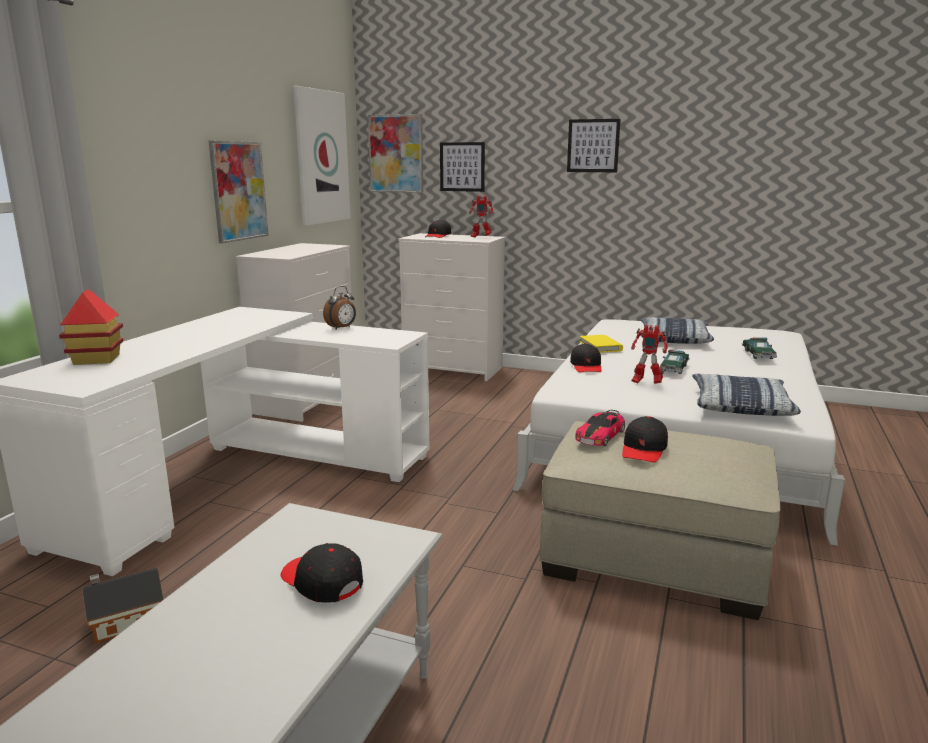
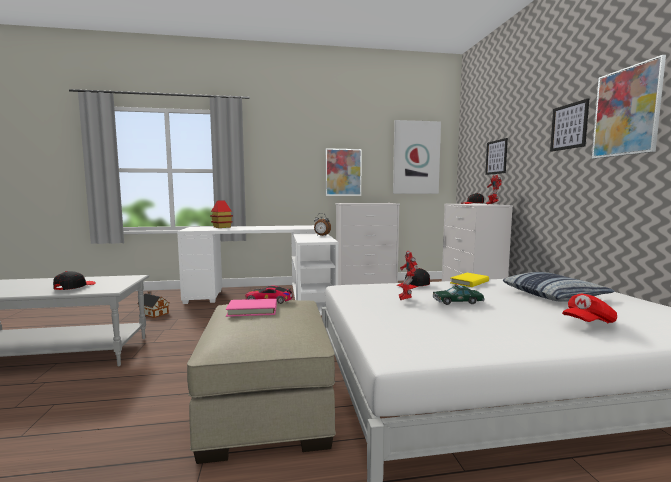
camera: 60 degrees right, 10 degrees down
picture [368,114,423,193] -> picture moved to [592,55,666,159]
black cap [622,416,668,463] -> pink book [226,299,277,317]
pillow [692,374,801,416] -> none
toy car [742,337,777,359] -> red cap [562,294,617,323]

